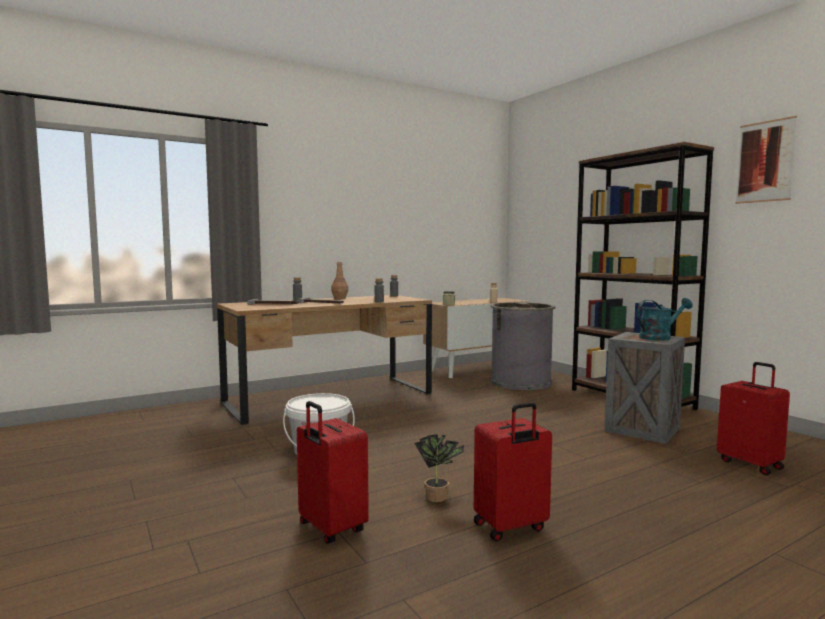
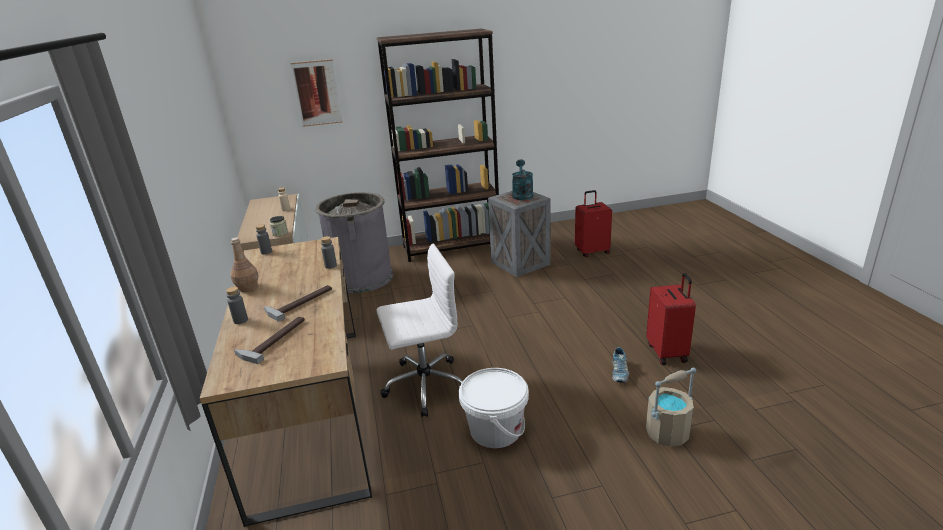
camera: 70 degrees left, 20 degrees up
red suitcase [297,401,369,544] -> beige bucket [646,367,696,447]
potted plant [415,434,464,502] -> shoe [612,347,629,383]
picture [735,116,797,204] -> picture moved to [291,59,343,127]
none -> white office chair [377,243,463,417]

